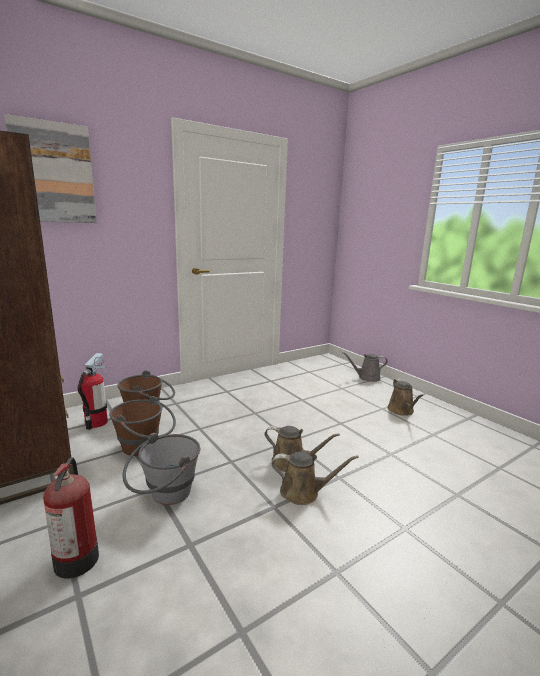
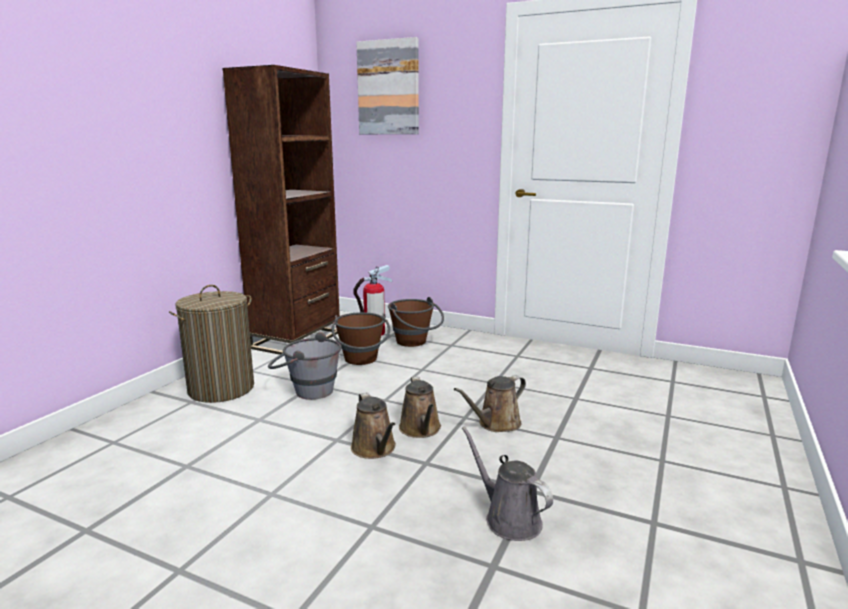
camera: 60 degrees right, 0 degrees up
fire extinguisher [43,457,99,579] -> laundry basket [169,285,254,403]
grey watering can [342,352,388,382] -> grey watering can moved to [462,426,553,541]
brown watering can [388,379,424,416] -> brown watering can moved to [454,375,526,432]

